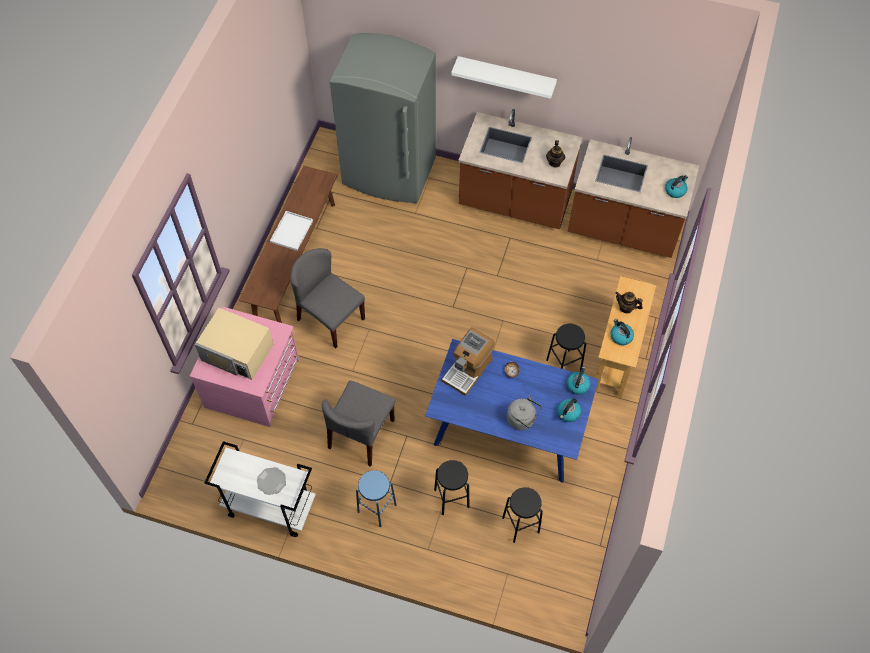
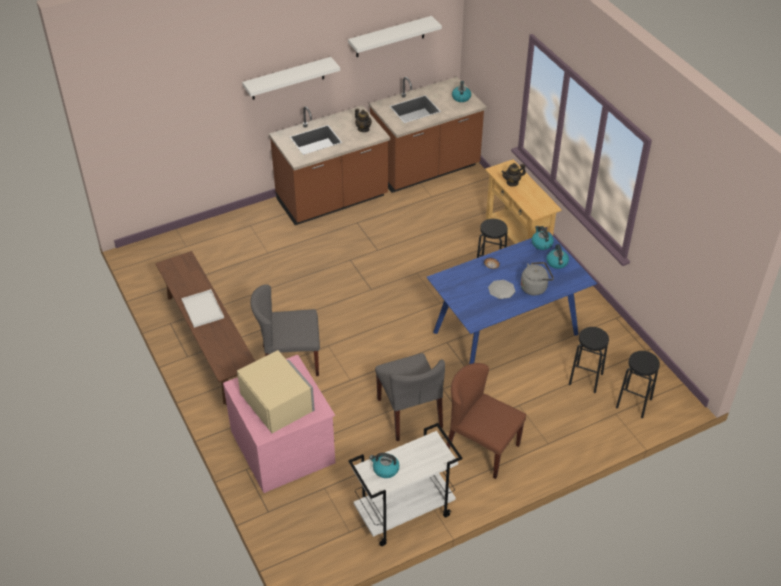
camera: 45 degrees left, 15 degrees down
beige microwave [195,308,274,380] -> beige microwave turned 105 degrees counterclockwise [237,350,315,433]
plate [257,467,286,495] -> plate moved to [488,280,516,299]
grey fridge [330,33,436,203] -> none
blue stool [356,470,397,527] -> brown chair [447,363,526,479]
black stool [434,460,470,515] -> black stool moved to [616,351,660,418]
coffee machine [442,327,495,396] -> none
kettle [610,319,634,345] -> kettle moved to [369,453,400,478]
none -> white shelf [348,16,442,57]

